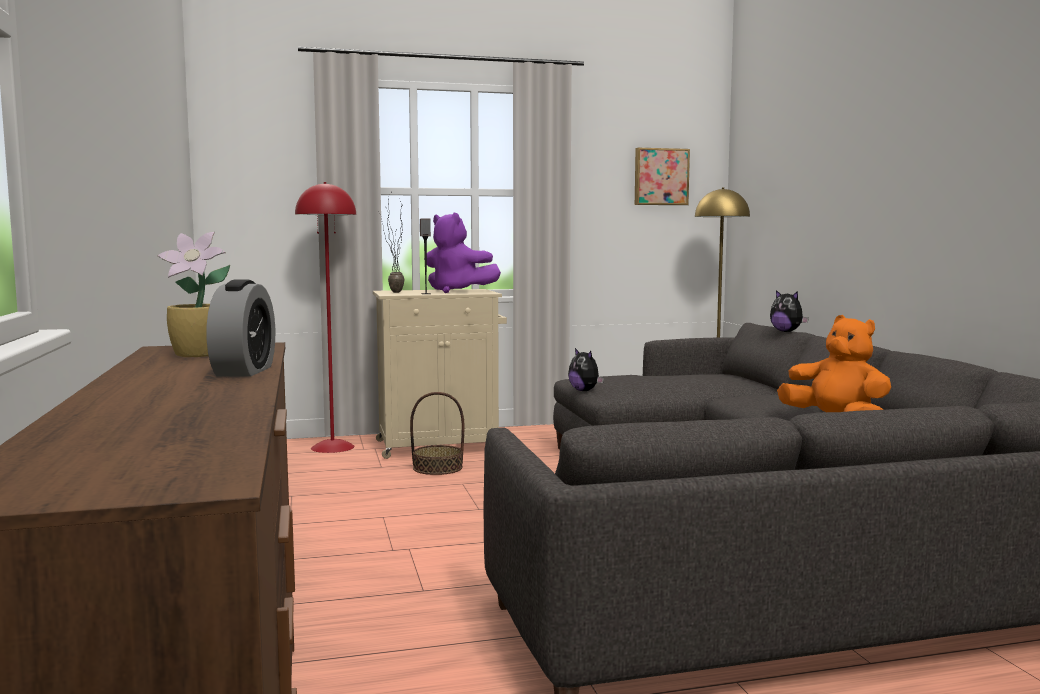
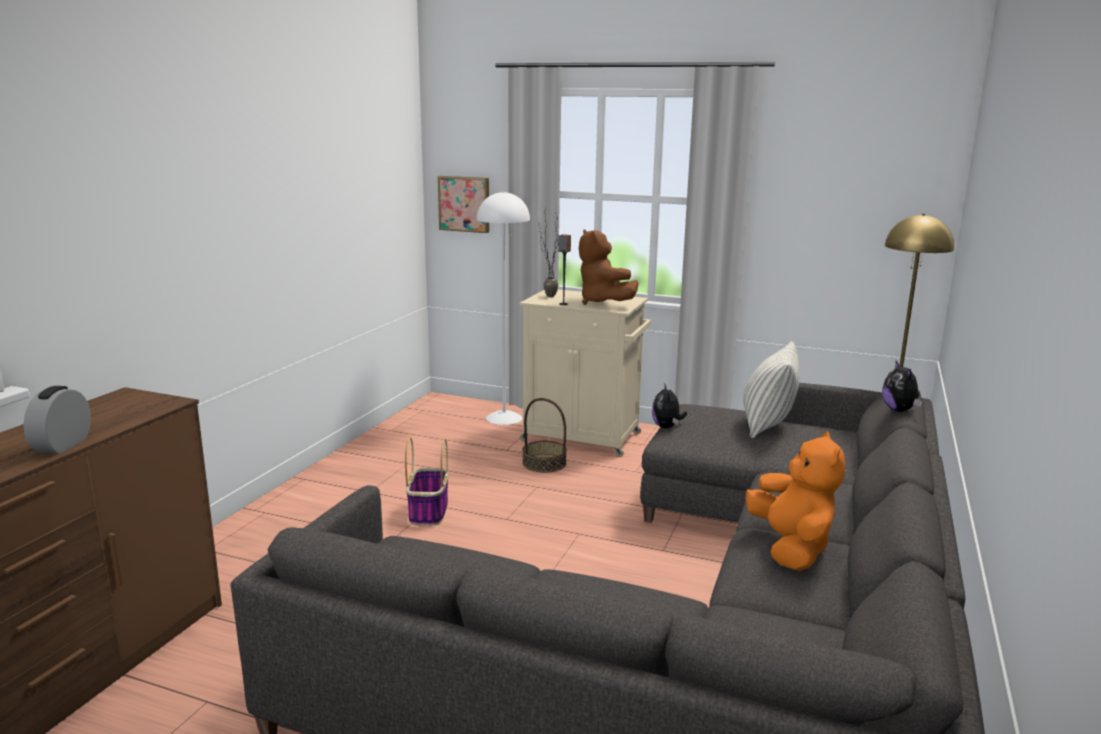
camera: 35 degrees right, 10 degrees up
potted plant [157,232,230,357] -> none
alarm clock [206,280,275,377] -> alarm clock turned 150 degrees clockwise [23,386,91,454]
red floor lamp [295,182,356,453] -> white floor lamp [477,191,530,425]
purple plush toy [424,213,501,293] -> brown plush toy [579,229,639,305]
picture [635,148,690,205] -> picture moved to [438,176,489,233]
none -> basket [405,438,448,526]
none -> pillow [743,341,800,438]

